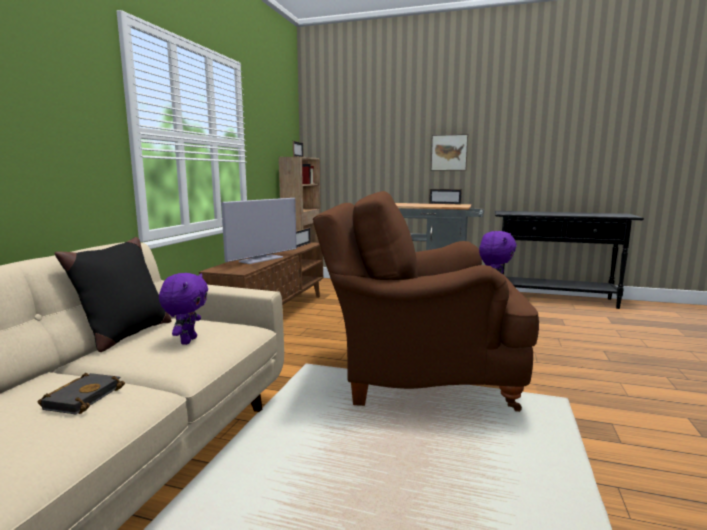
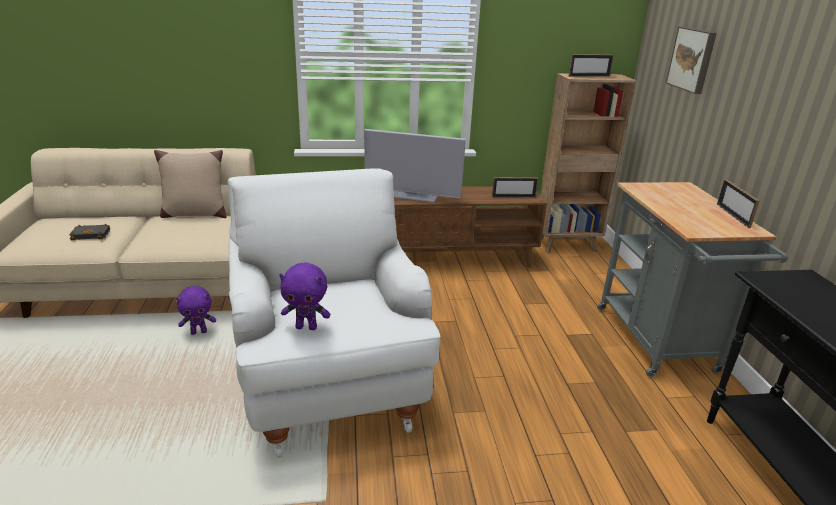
camera: 65 degrees right, 15 degrees up
black pillow [55,237,172,352] -> beige pillow [154,150,227,218]
purple plush toy [159,273,208,345] -> purple plush toy moved to [176,286,216,335]
brown armchair [313,191,539,412] -> white armchair [228,168,440,458]
picture [431,134,468,171] -> picture moved to [666,27,717,94]

